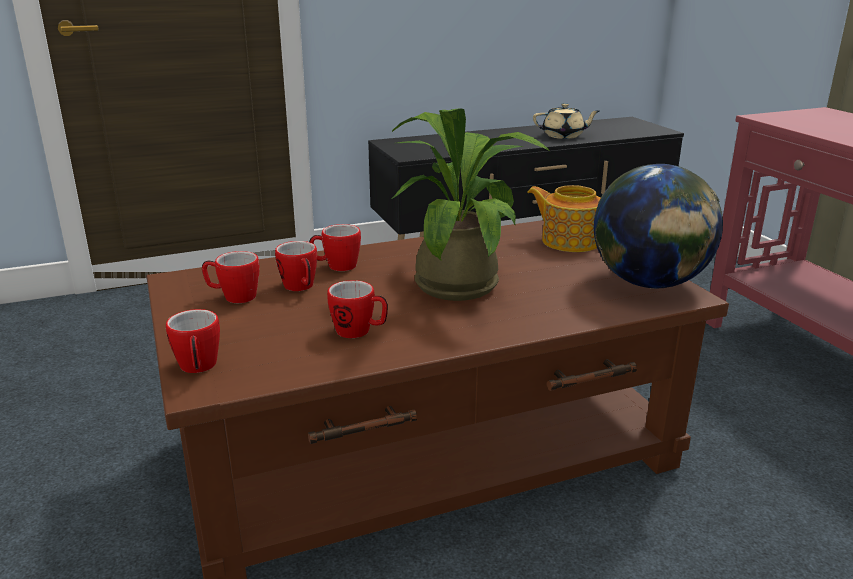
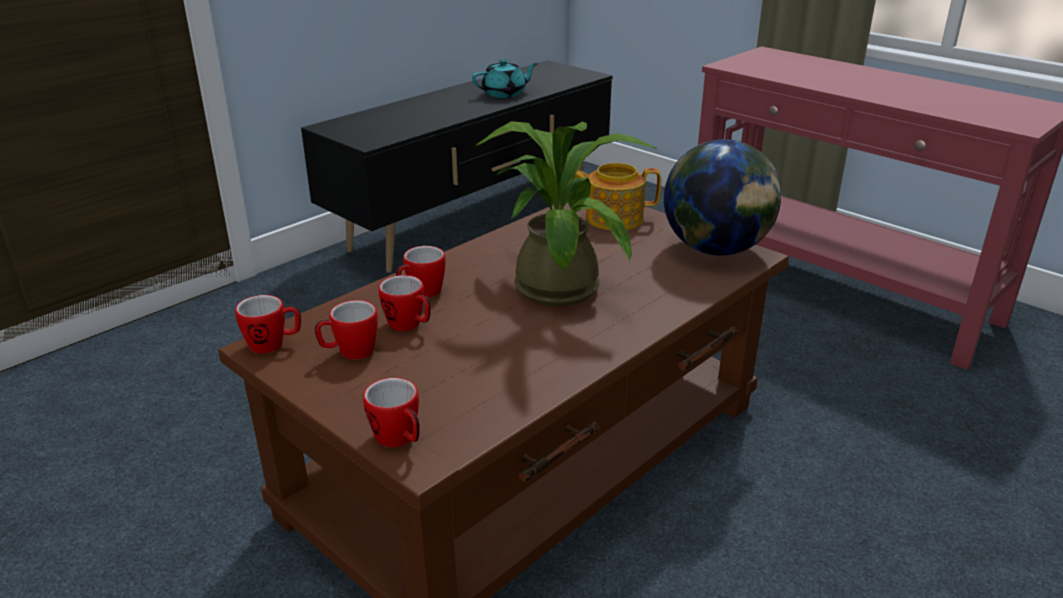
camera: 25 degrees left, 5 degrees up
mug [327,280,388,338] -> mug moved to [235,295,301,353]
beige teapot [533,103,599,139] -> turquoise teapot [472,59,538,98]

